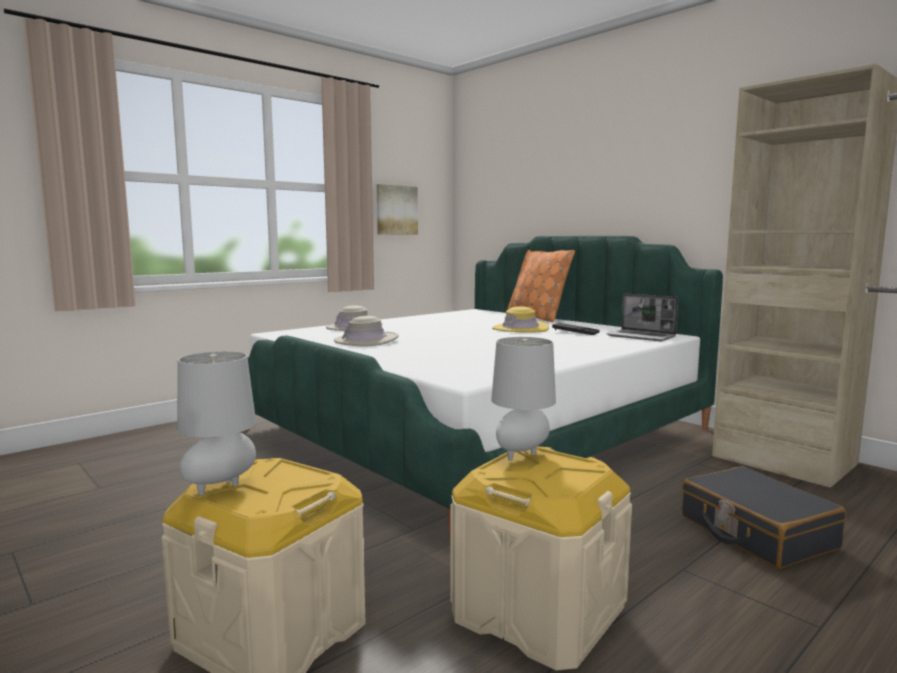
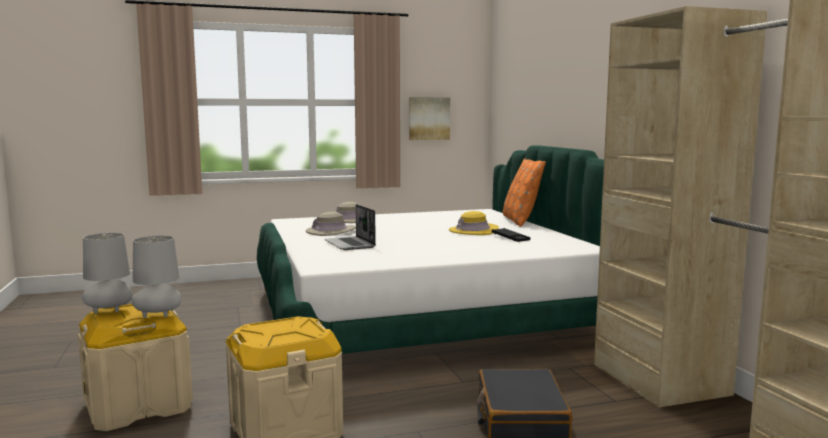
camera: 25 degrees right, 0 degrees up
grey table lamp [491,337,556,461] -> grey table lamp moved to [132,235,181,318]
laptop [607,294,678,341] -> laptop moved to [324,204,376,250]

